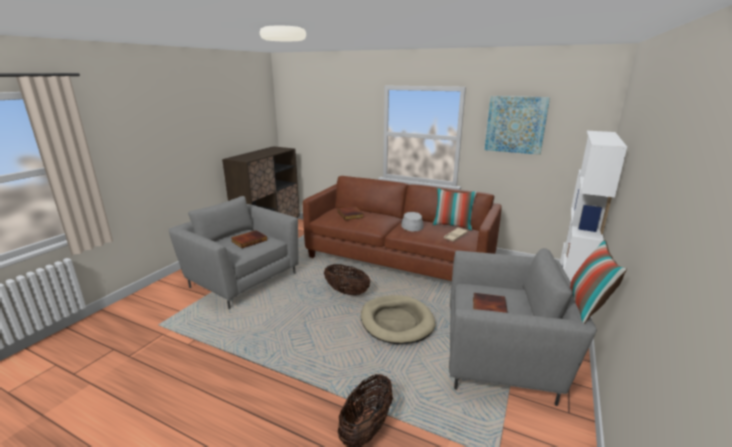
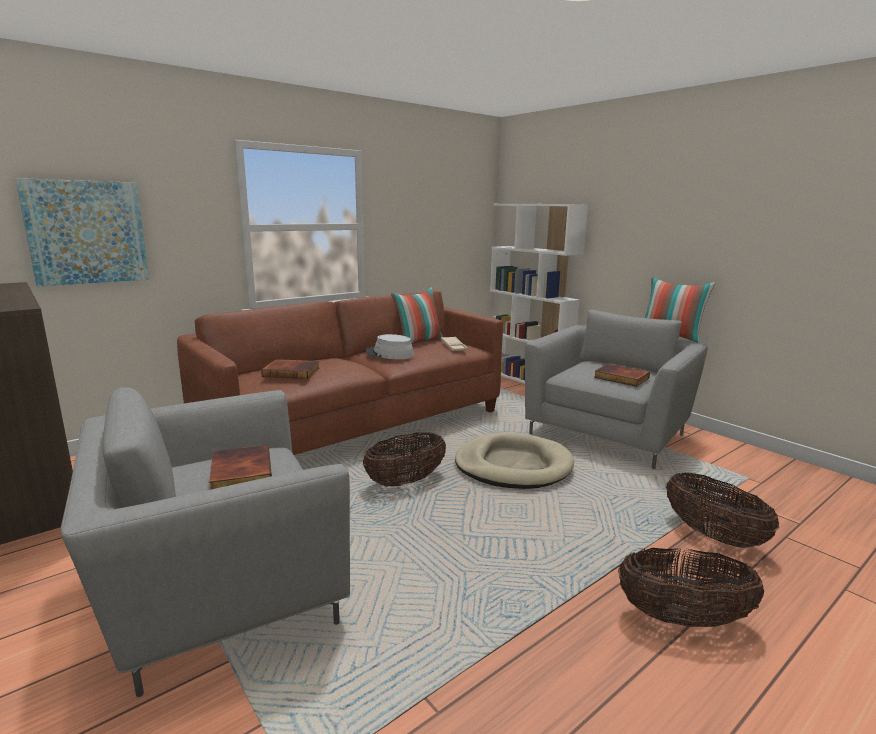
camera: 65 degrees left, 5 degrees down
picture [485,96,550,155] -> picture moved to [15,178,149,287]
none -> basket [618,548,764,627]

